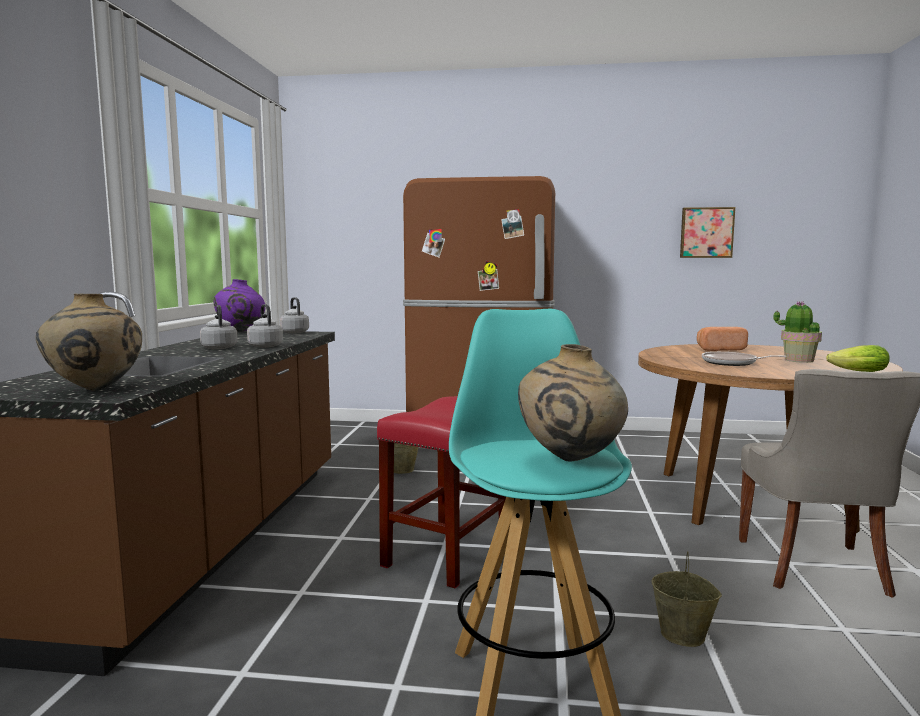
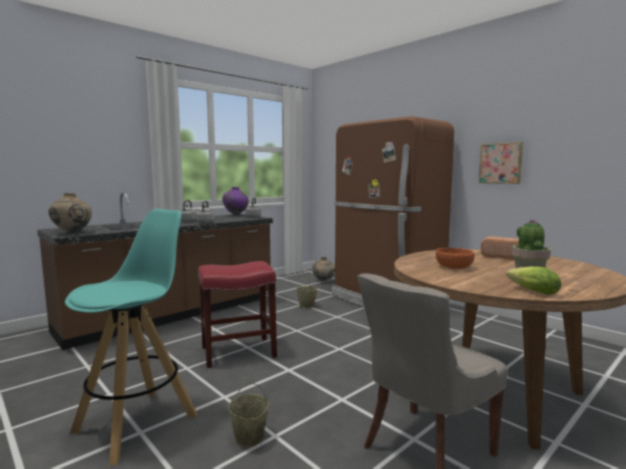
camera: 40 degrees right, 0 degrees up
beige vase [518,344,628,461] -> beige vase moved to [312,257,335,281]
picture [680,207,735,258] -> picture moved to [479,142,523,184]
frying pan [702,352,787,366] -> orange bowl [436,248,475,269]

